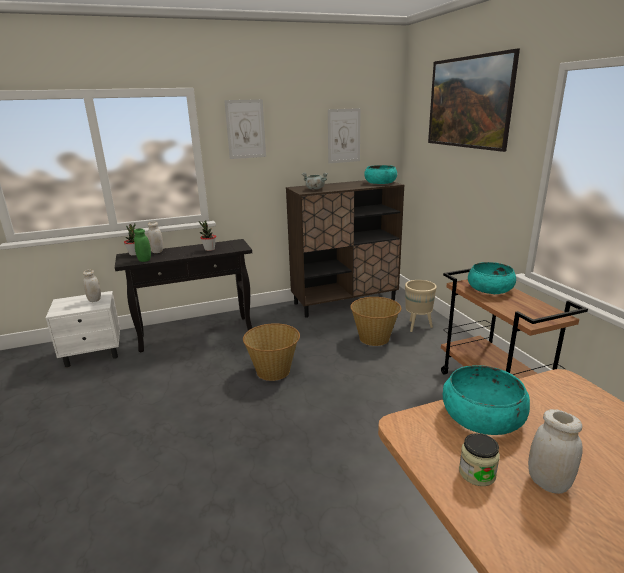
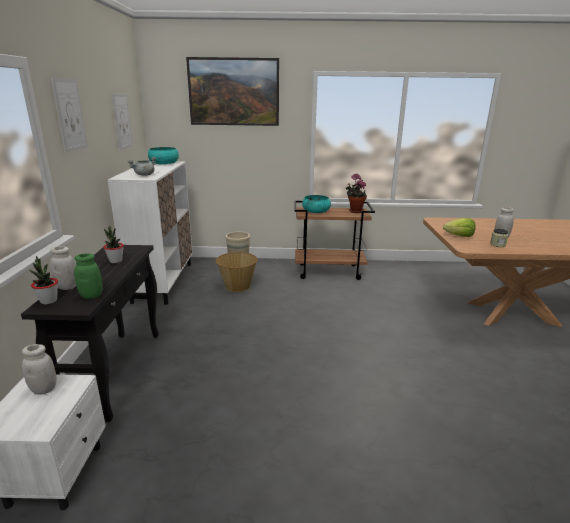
camera: 70 degrees left, 0 degrees up
basket [243,323,300,381] -> none
brown cabinet [286,180,404,318] -> white cabinet [108,161,193,305]
turquoise bowl [443,365,530,435] -> lettuce [443,218,476,237]
none -> potted plant [346,174,367,213]

